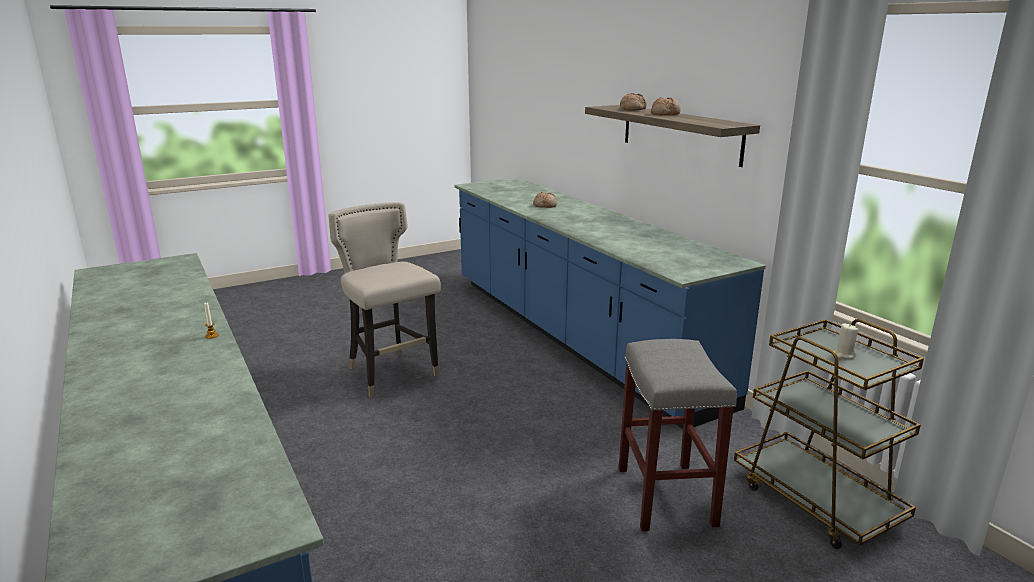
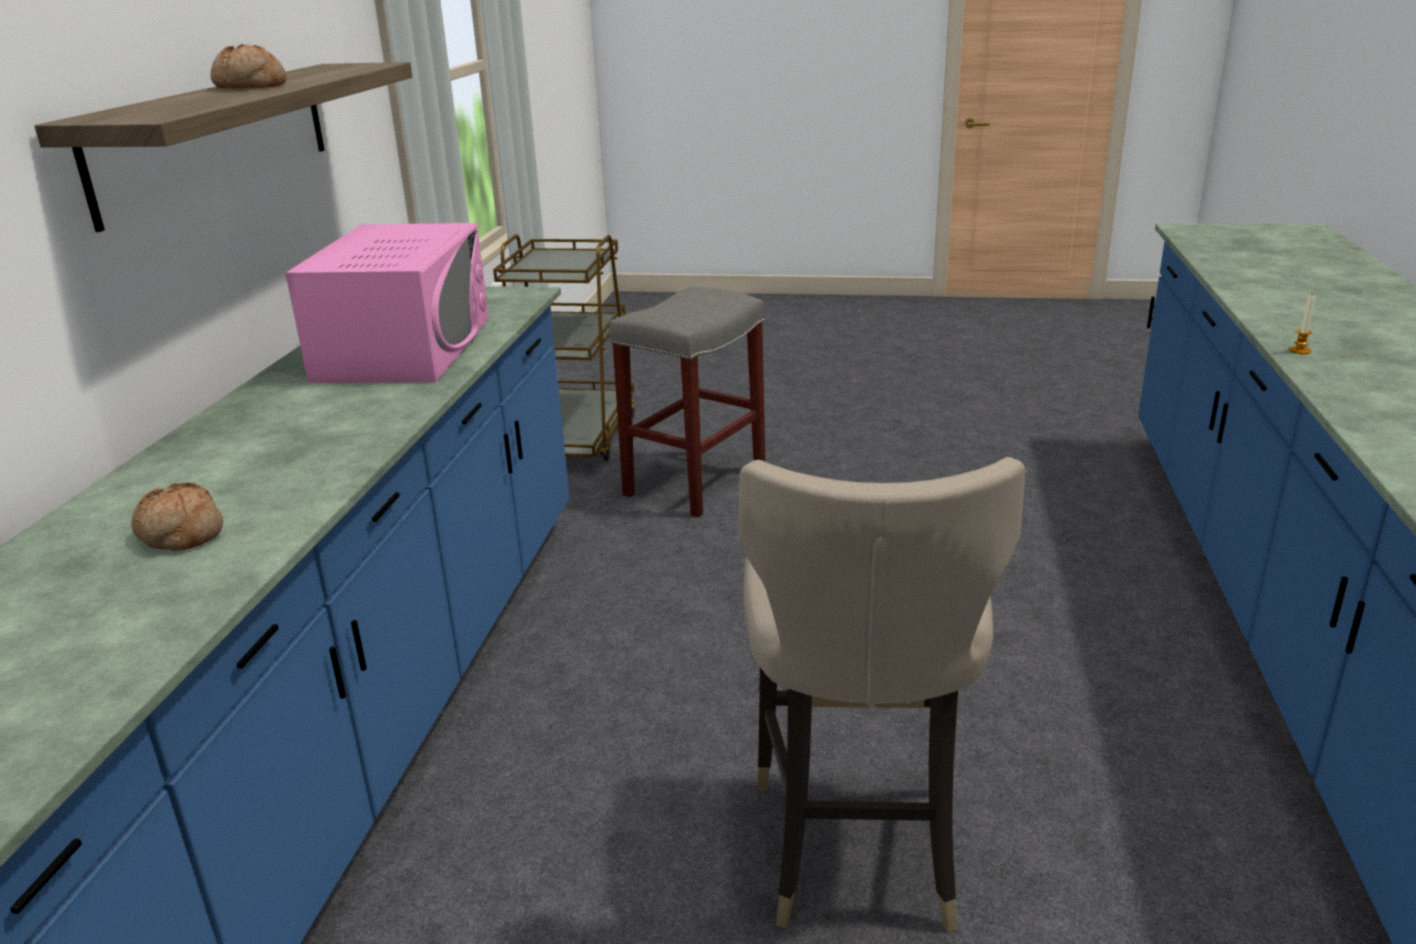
camera: 140 degrees left, 5 degrees up
bread [620,93,647,111] -> none
beige candle [834,324,858,359] -> none
none -> pink microwave [285,223,489,383]

